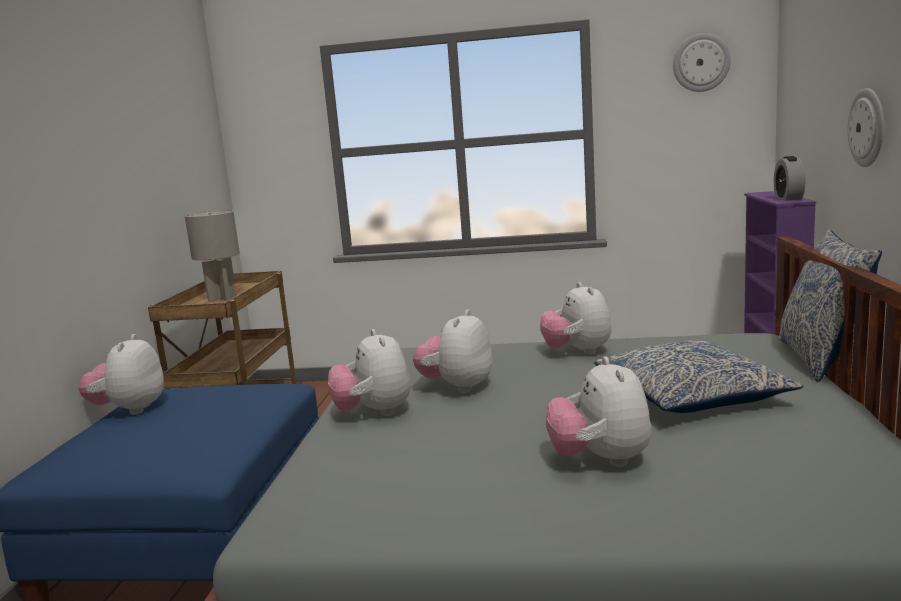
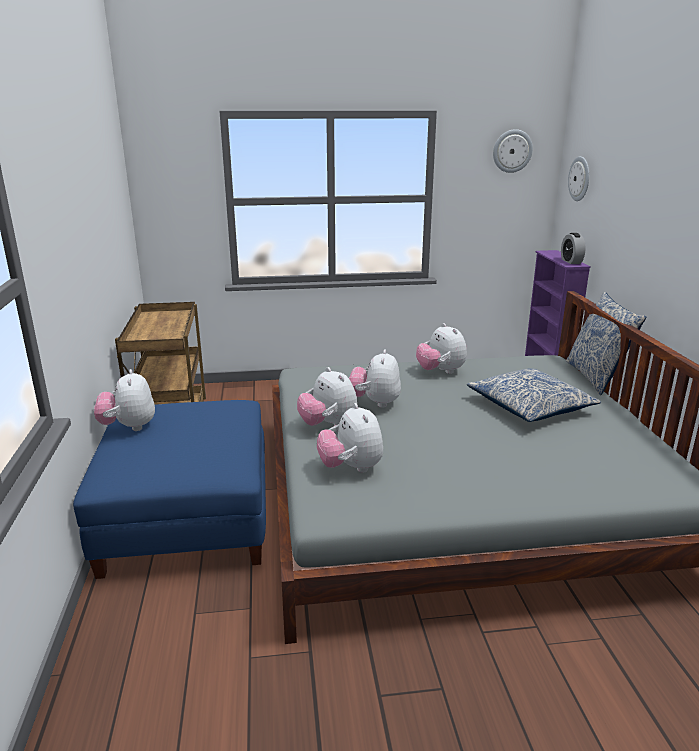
camera: 15 degrees left, 10 degrees up
grey table lamp [185,210,240,302] -> none
plush toy [546,356,651,467] -> plush toy moved to [317,403,383,473]
wall clock [848,88,884,167] -> wall clock moved to [568,156,589,201]

